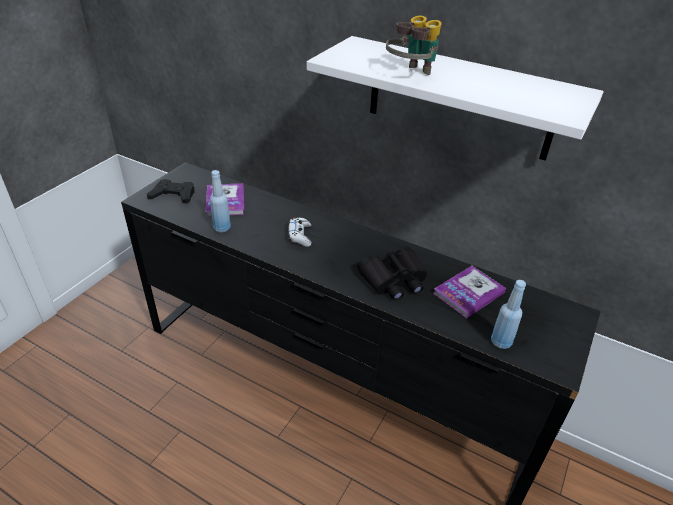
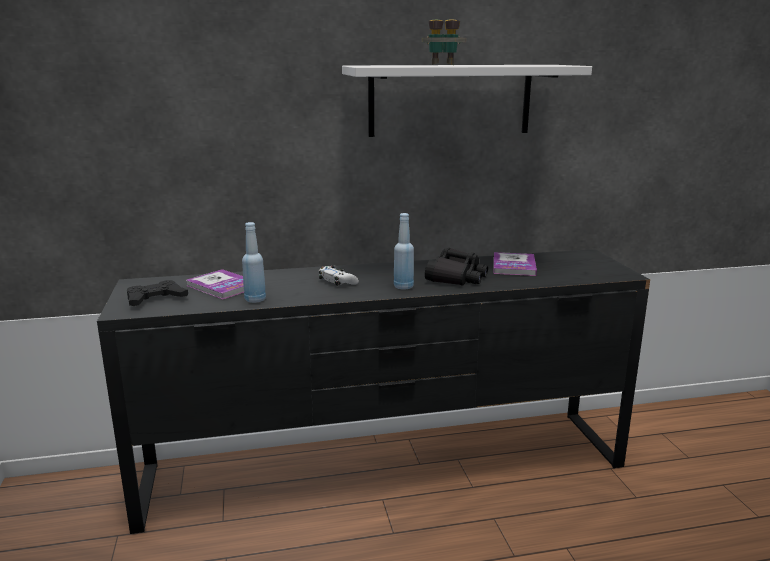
camera: 40 degrees left, 20 degrees down
blue bottle [491,280,526,349] -> blue bottle moved to [394,213,414,289]

